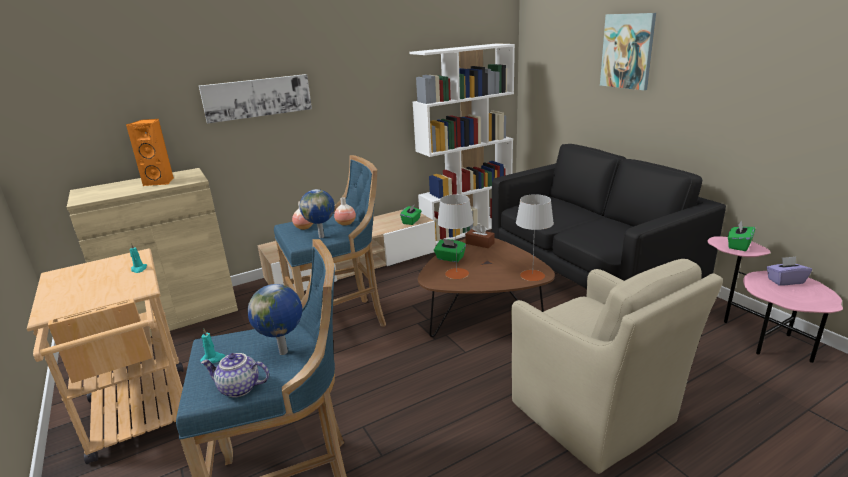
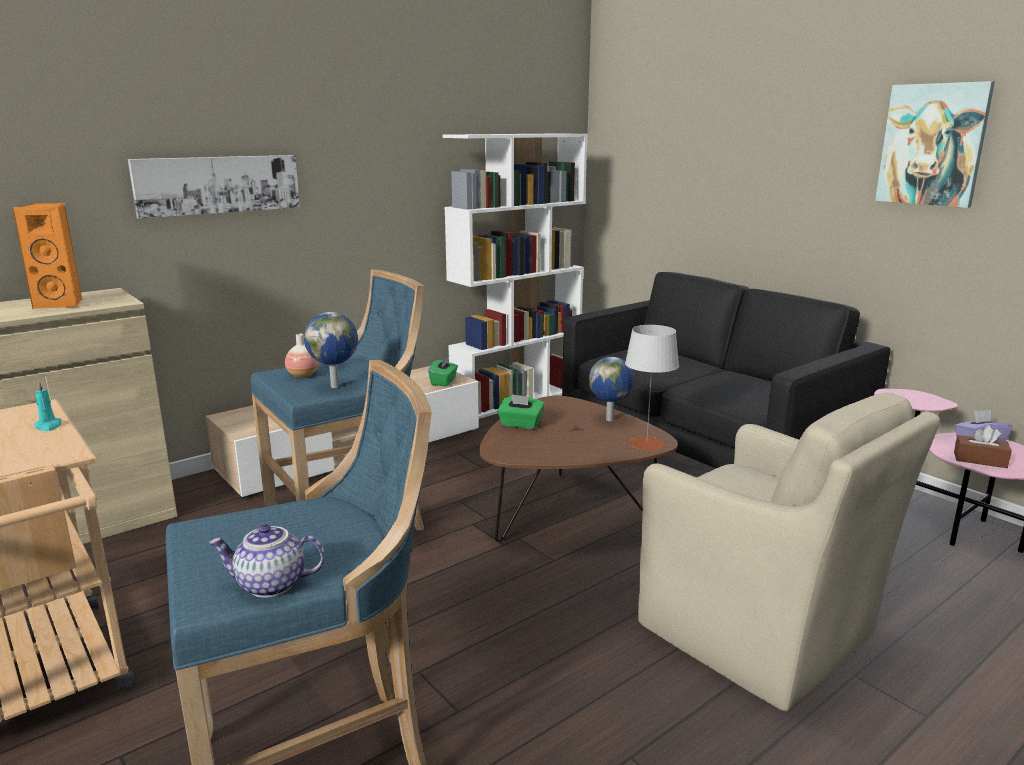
camera: 10 degrees left, 5 degrees down
turquoise candle [200,329,225,364] -> none
globe [248,284,302,355] -> globe moved to [589,357,634,421]
vase [334,197,356,226] -> none
grey table lamp [437,195,474,279] -> none
brown tissue box [465,223,495,248] -> brown tissue box moved to [954,425,1012,468]
picture [600,13,656,90] -> picture moved to [875,81,995,208]
green tissue box [728,220,755,251] -> none

